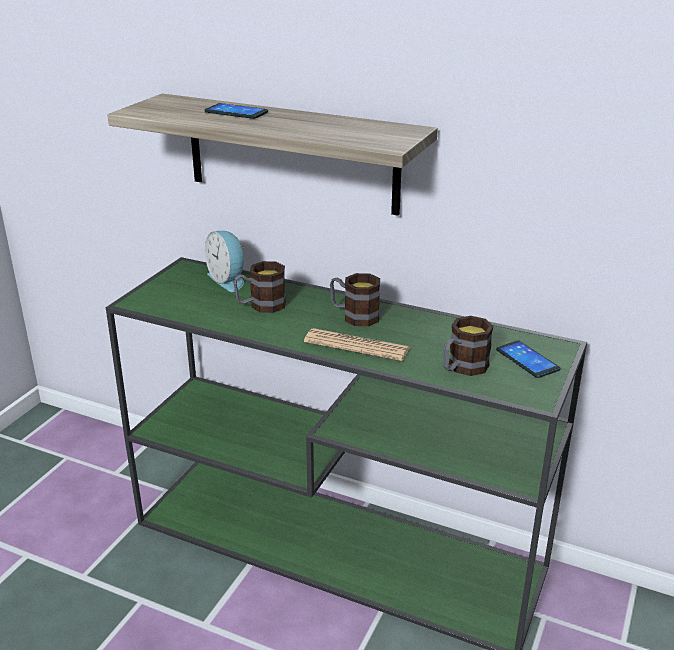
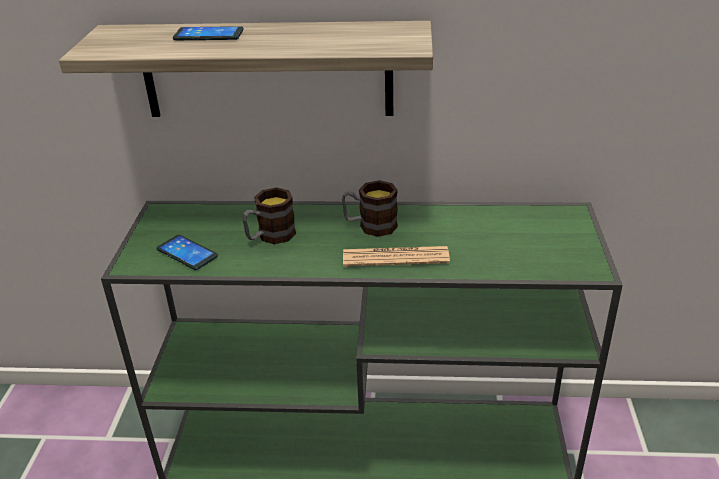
camera: 20 degrees left, 5 degrees up
alarm clock [205,231,245,292] -> none
mug [443,316,493,376] -> none
phone [496,340,560,378] -> phone moved to [156,235,218,270]

